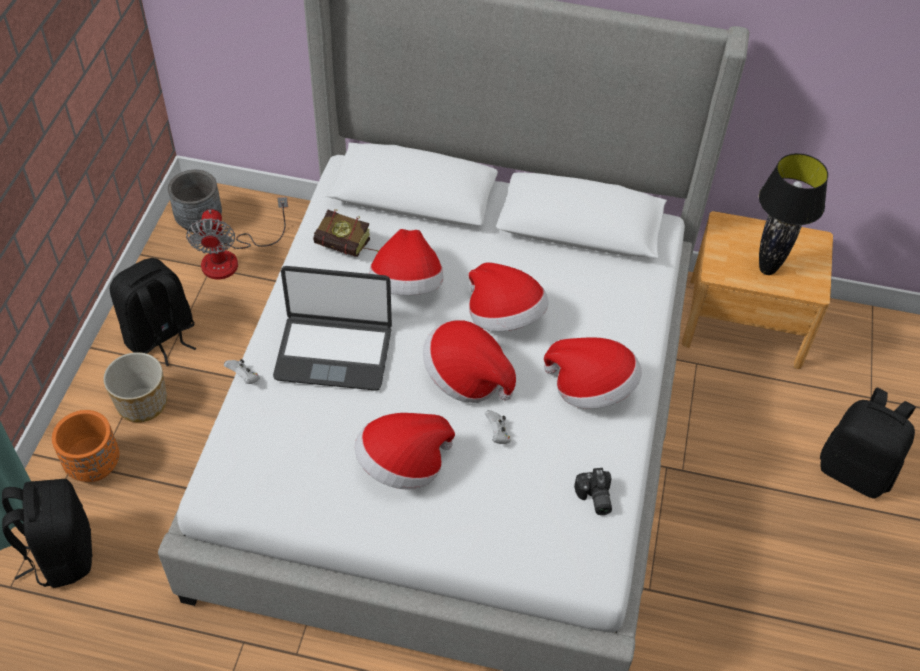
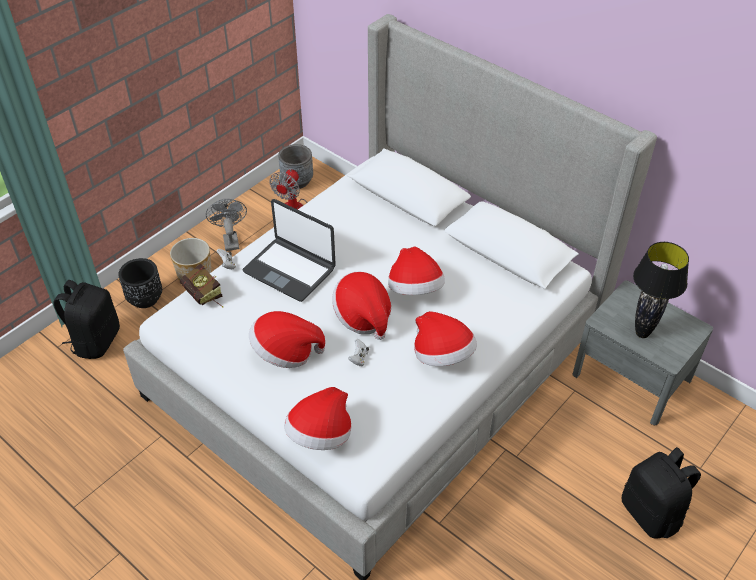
camera: 30 degrees right, 5 degrees down
orange planter [52,410,119,482] -> black planter [118,258,162,308]
black backpack [110,258,196,366] -> grey fan [206,199,247,251]
book [313,209,379,257] -> book moved to [180,264,223,308]
hat [369,229,443,296] -> hat moved to [284,387,352,450]
camera [574,468,612,515] -> none
brown nightstand [682,211,833,369] -> grey nightstand [573,280,713,425]

